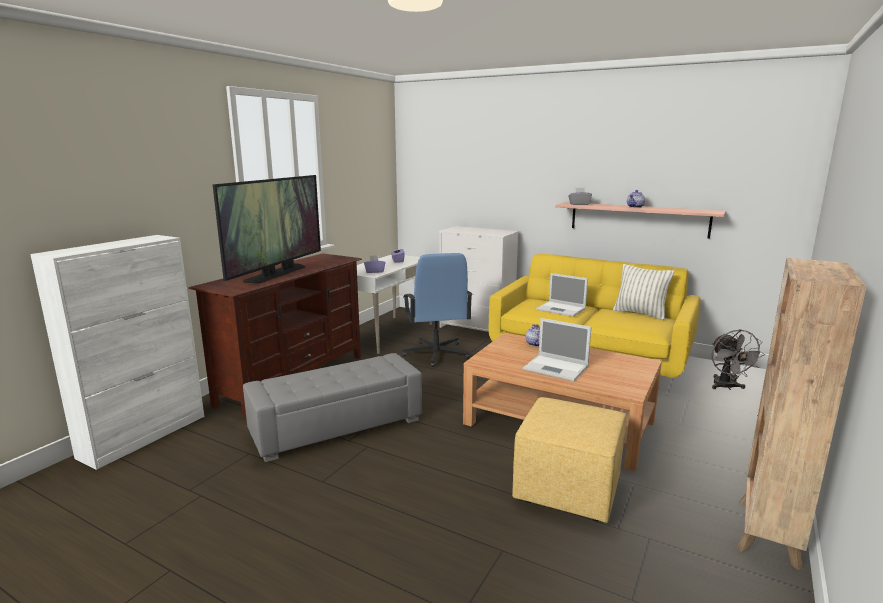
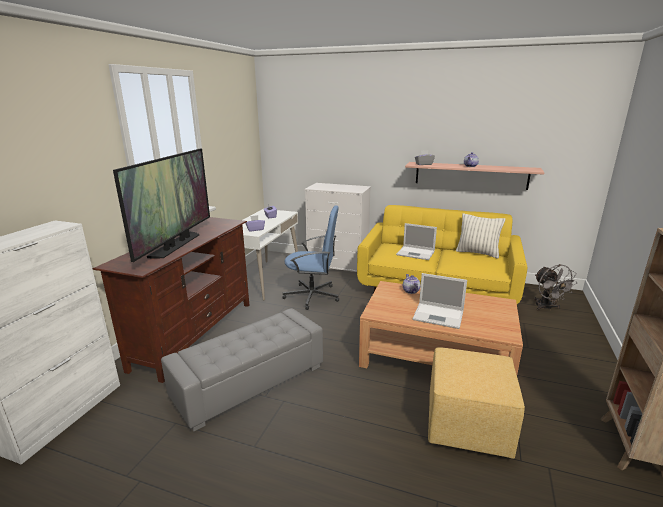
camera: 10 degrees left, 5 degrees up
blue office chair [402,253,473,367] -> blue office chair turned 60 degrees counterclockwise [282,206,339,310]

